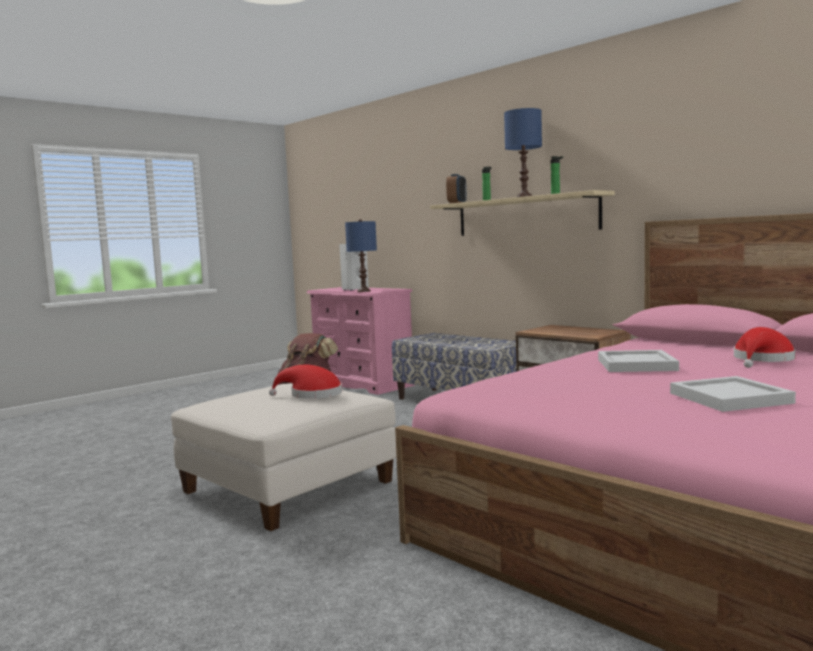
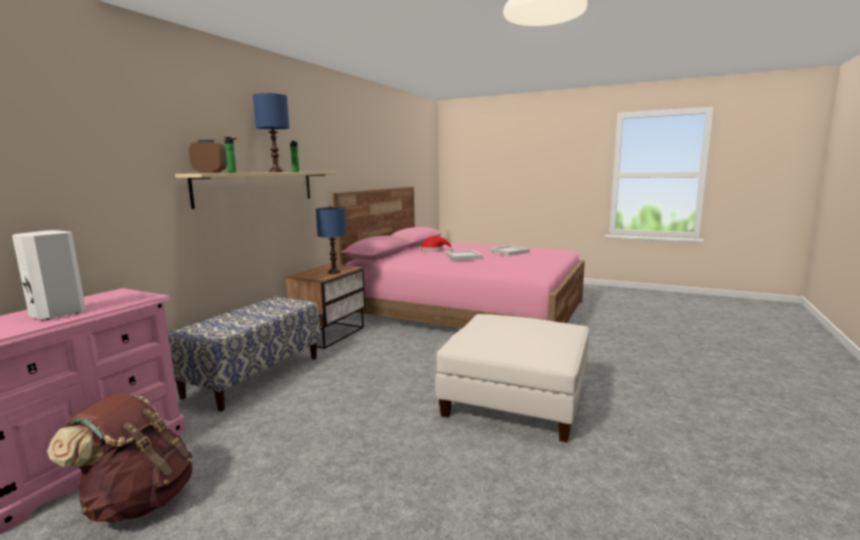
camera: 110 degrees left, 5 degrees up
red hat [269,365,342,399] -> none
blue table lamp [345,219,377,292] -> blue table lamp moved to [316,206,346,274]

